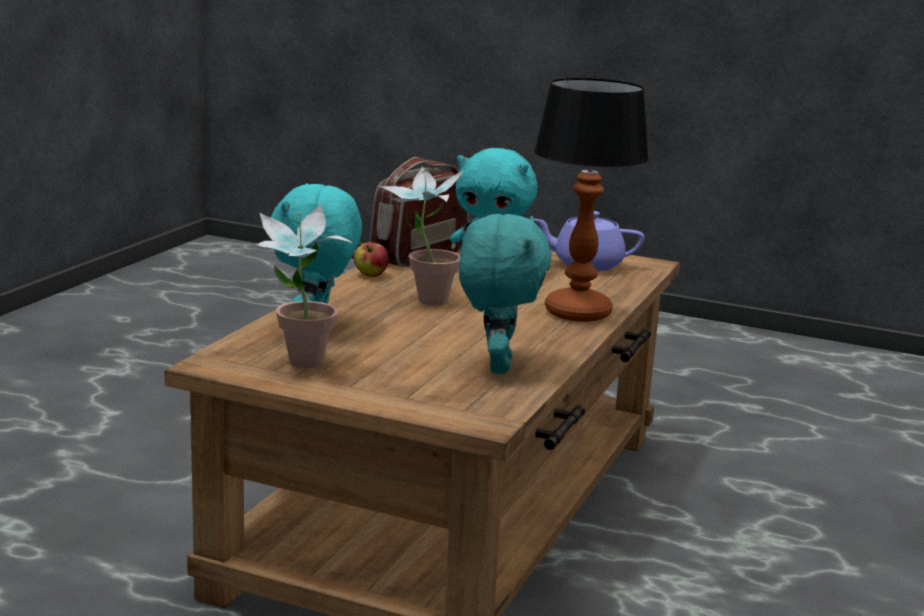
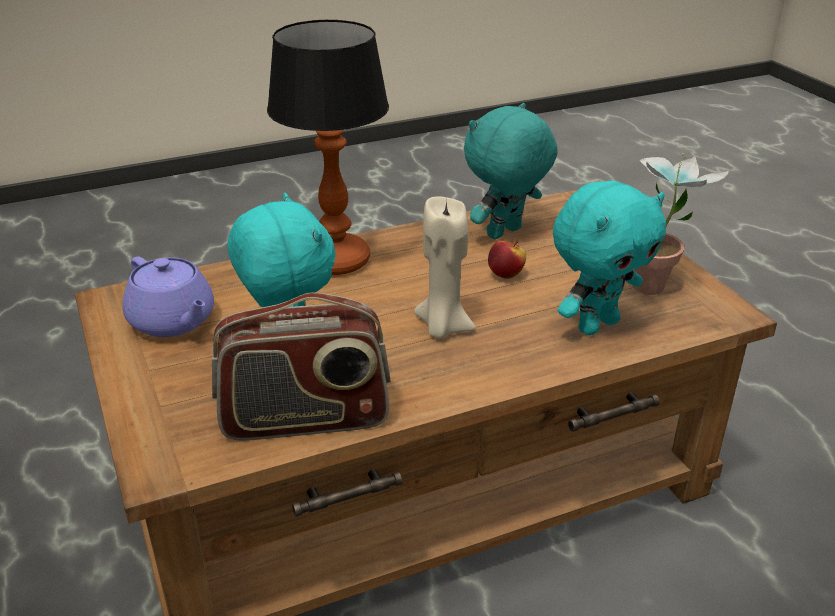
camera: 135 degrees left, 15 degrees up
apple [354,242,389,277] -> apple moved to [488,241,526,279]
potted plant [378,167,464,306] -> beige candle [414,196,476,339]

